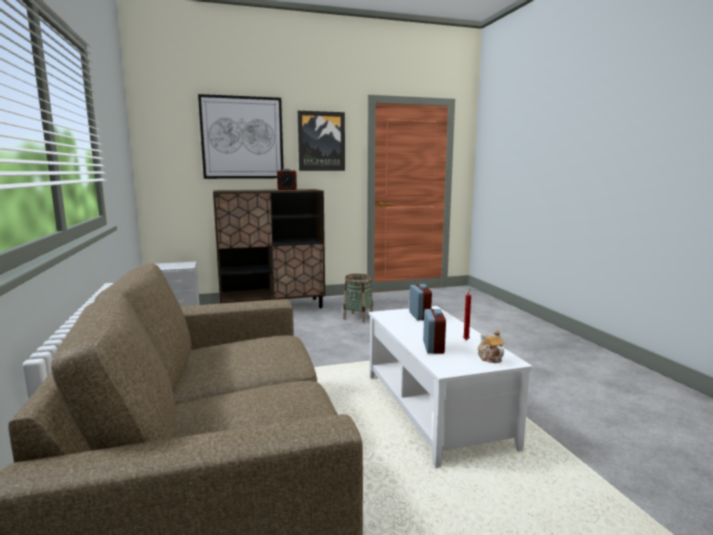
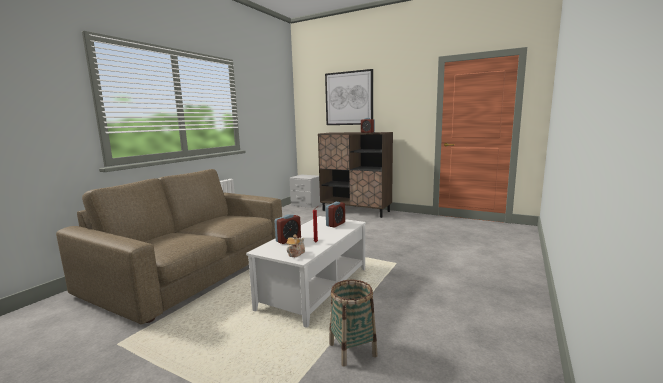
camera: 45 degrees right, 0 degrees up
picture [298,111,345,171] -> none
basket [343,274,373,322] -> basket moved to [329,280,378,367]

